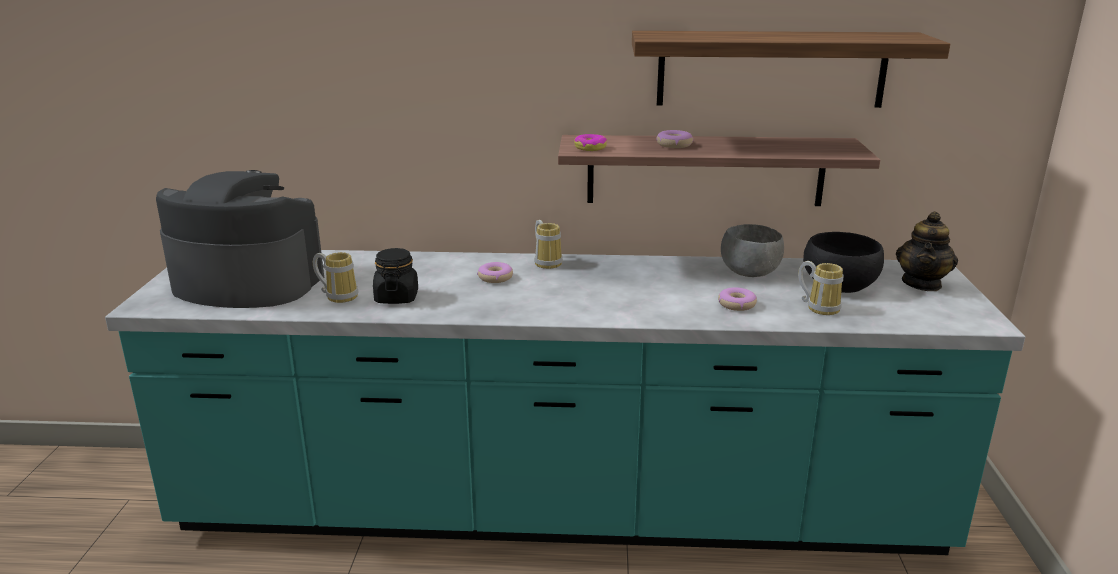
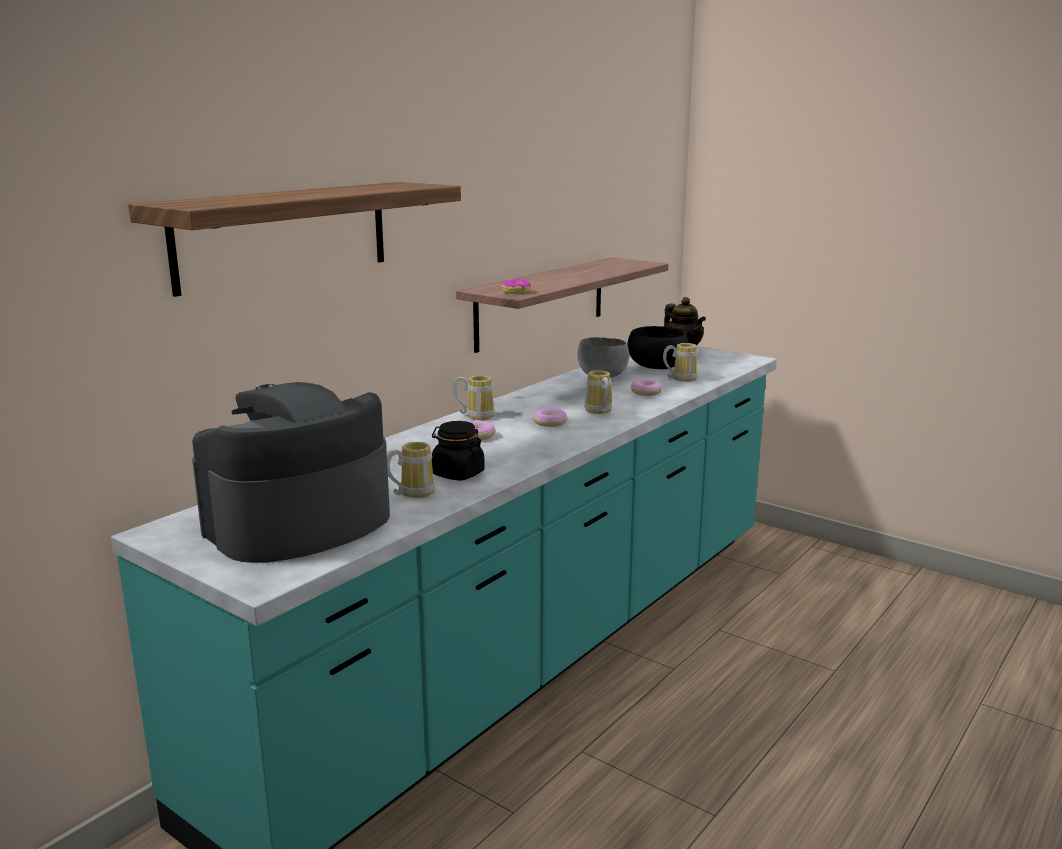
camera: 55 degrees left, 5 degrees down
shelf [632,31,950,108] -> shelf moved to [128,182,461,297]
donut [656,130,694,148] -> donut moved to [533,408,567,427]
none -> mug [584,370,612,414]

